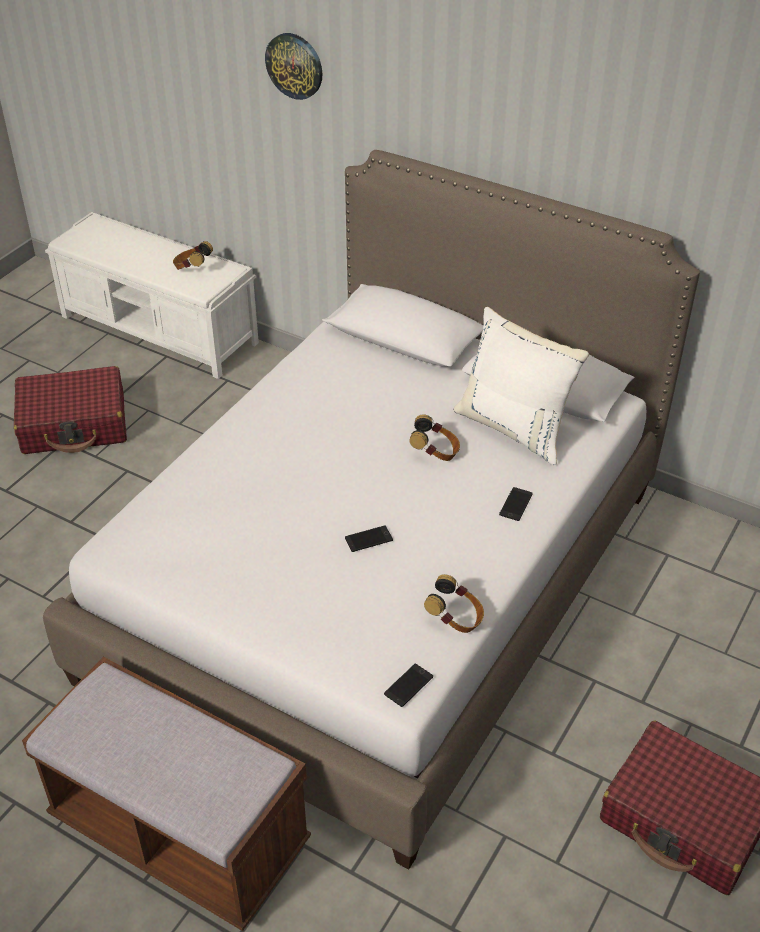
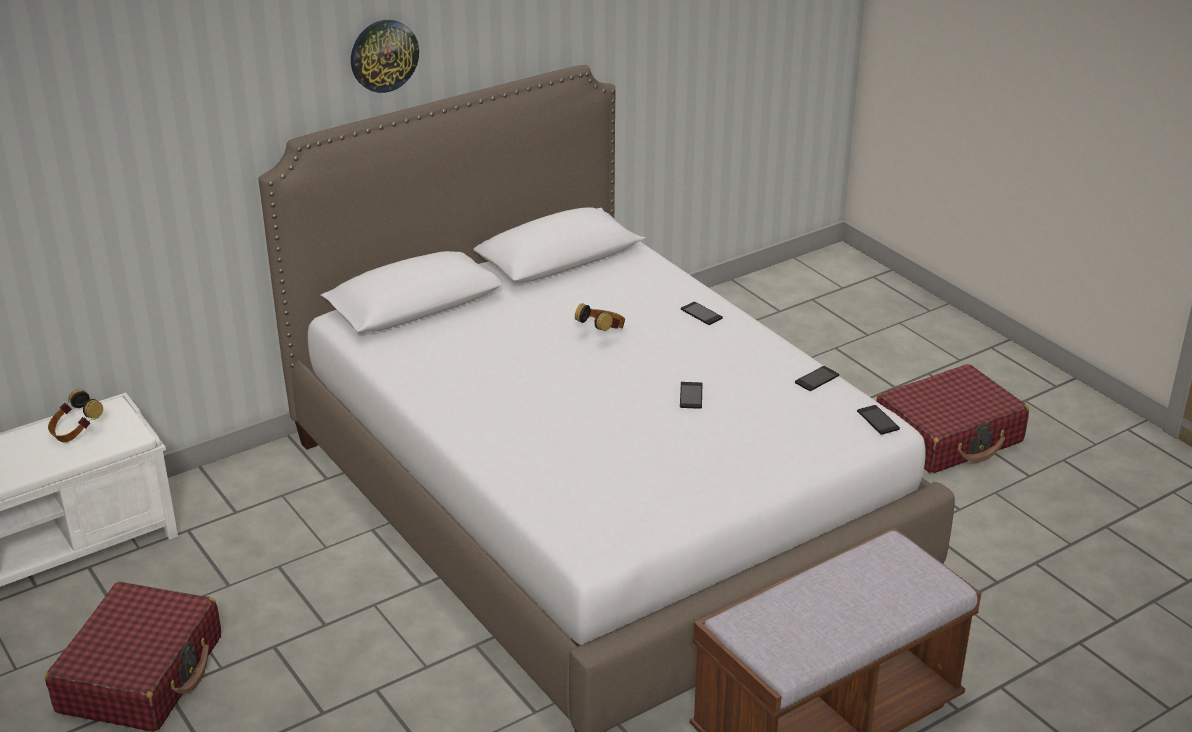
camera: 65 degrees left, 10 degrees down
wall clock [265,33,323,100] -> wall clock moved to [351,20,419,93]
headphones [424,574,484,633] -> phone [795,366,839,391]
white pillow [453,307,589,465] -> none

